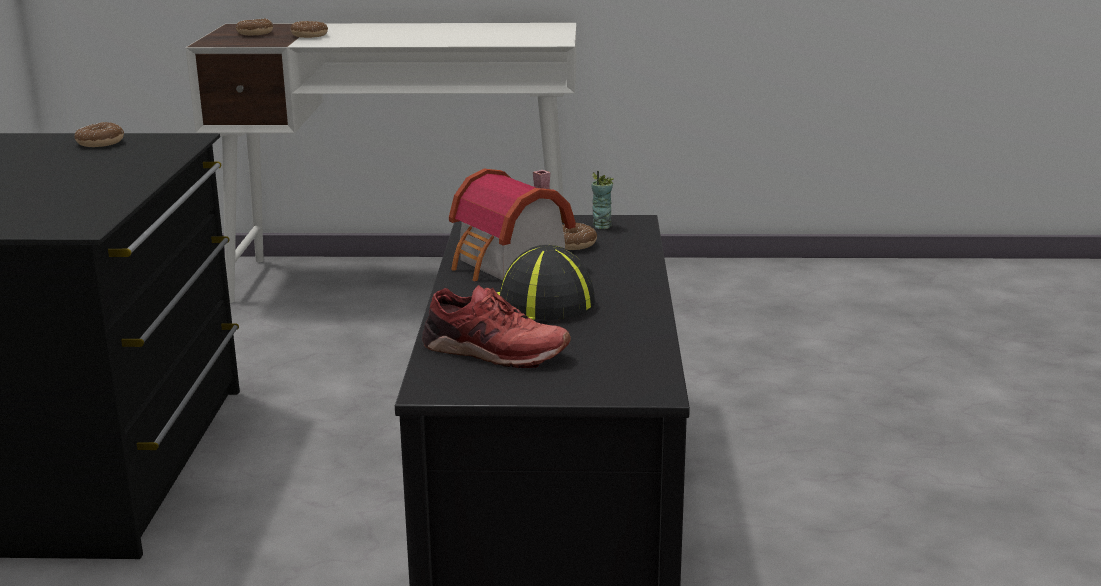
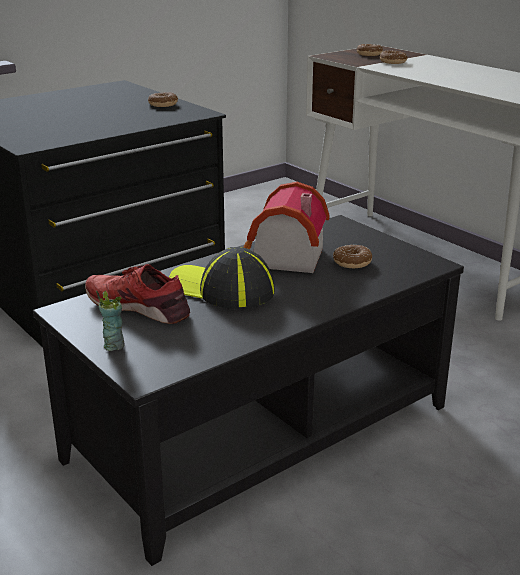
camera: 50 degrees right, 5 degrees up
red shoe [422,285,571,368] -> red shoe turned 135 degrees clockwise [85,264,190,324]
cup [591,171,614,229] -> cup moved to [96,290,125,351]

